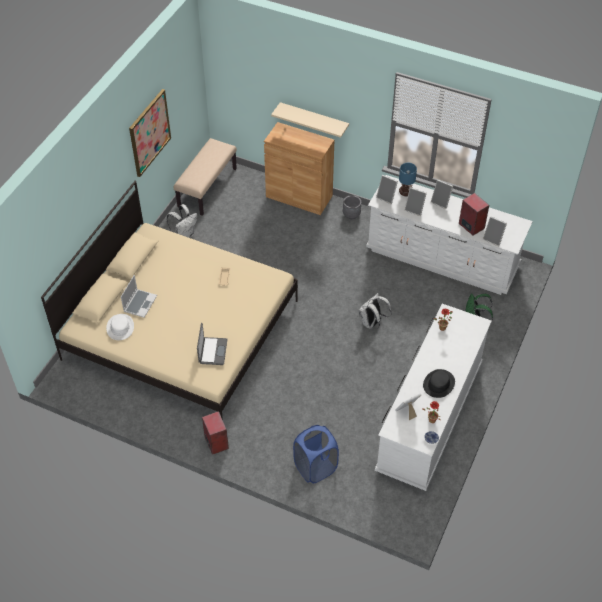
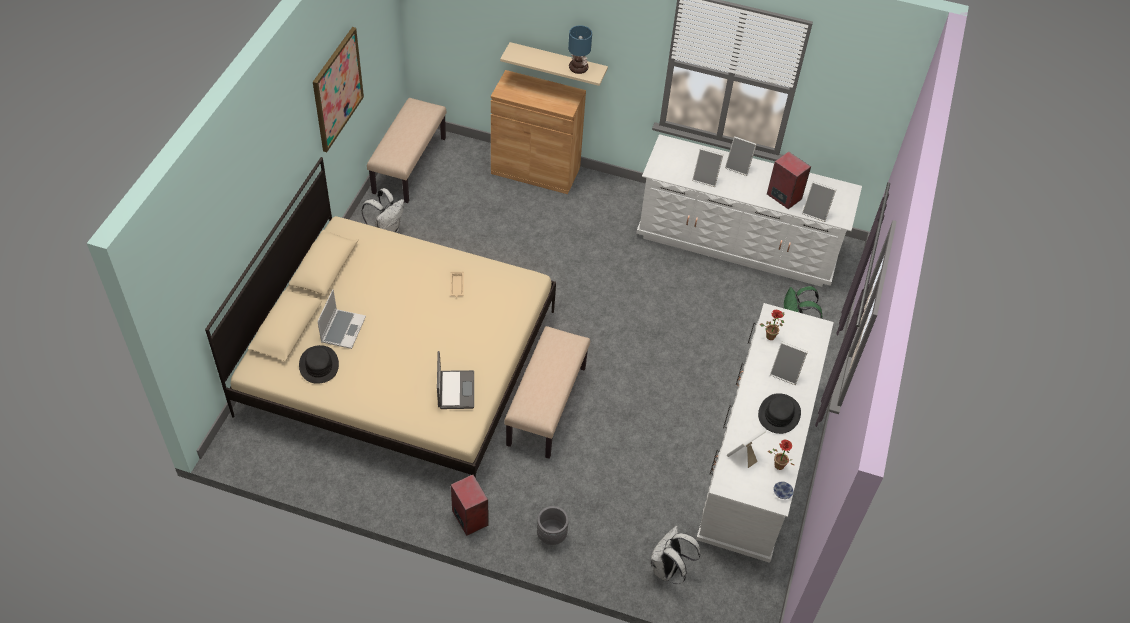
camera: 10 degrees left, 0 degrees up
white hat [106,314,134,340] -> black hat [299,345,339,384]
blue laundry basket [293,425,339,483] -> none
grey planter [343,195,361,219] -> grey planter moved to [537,506,568,545]
white backpack [359,293,392,330] -> white backpack moved to [651,526,700,584]
picture frame [376,175,398,204] -> picture frame moved to [770,342,808,385]
table lamp [399,162,417,196] -> table lamp moved to [568,25,592,74]
none -> beige bench [504,326,590,459]

